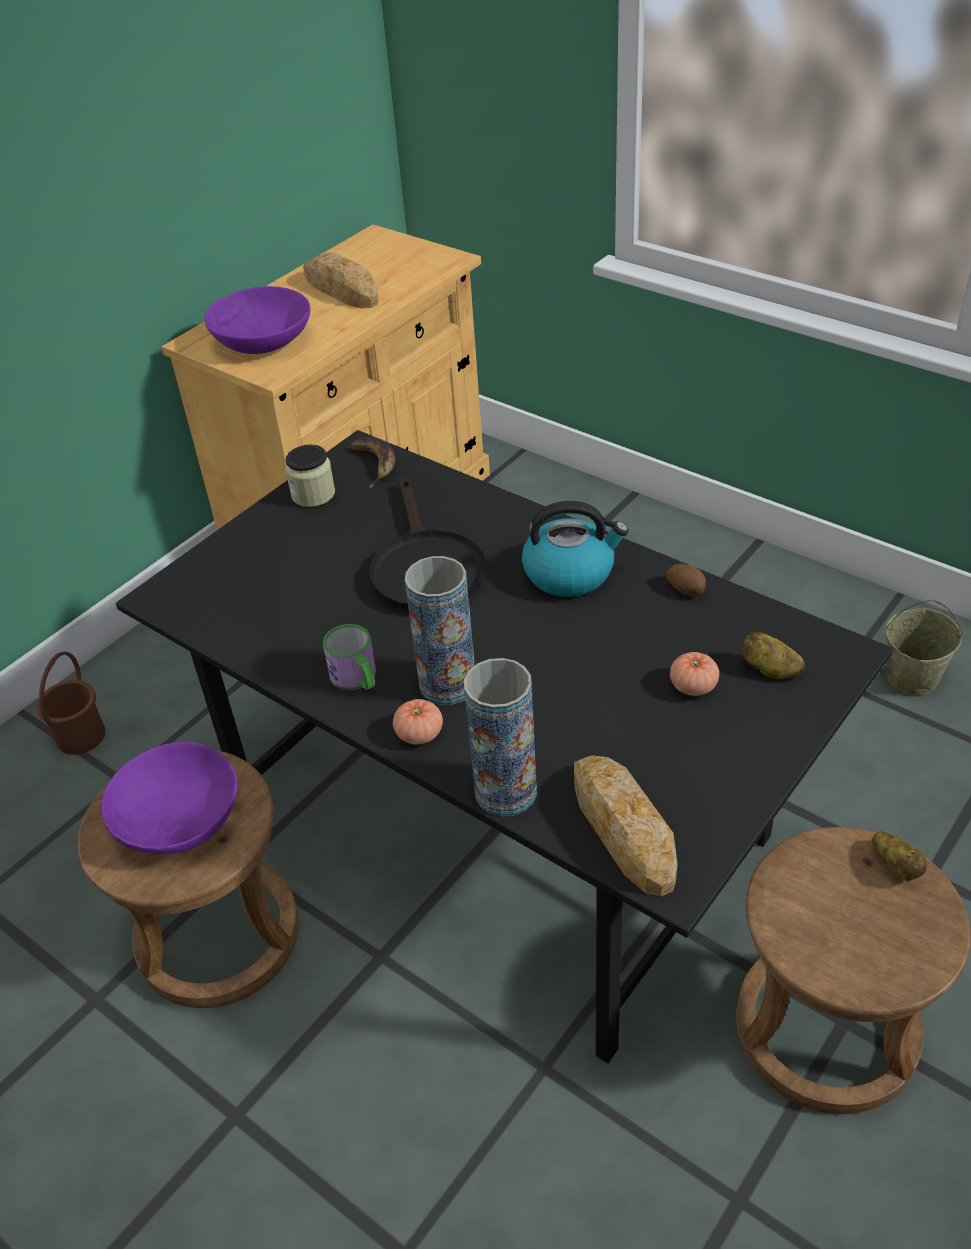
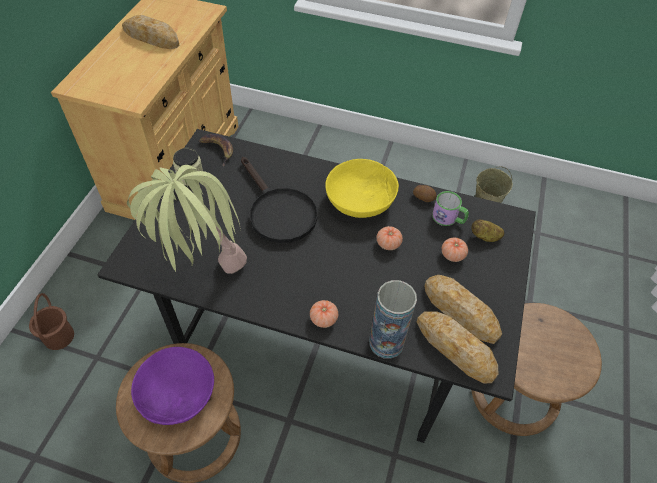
camera: 25 degrees left, 10 degrees up
purple bowl [205,286,310,354] -> none
mug [323,624,376,690] -> mug moved to [432,191,469,226]
vase [405,556,475,705] -> none
kettle [522,501,629,597] -> yellow bowl [325,159,399,218]
potato [871,832,927,882] -> none
none -> potted plant [127,165,247,274]
none -> tomato [377,226,403,250]
none -> bread [424,275,502,344]

